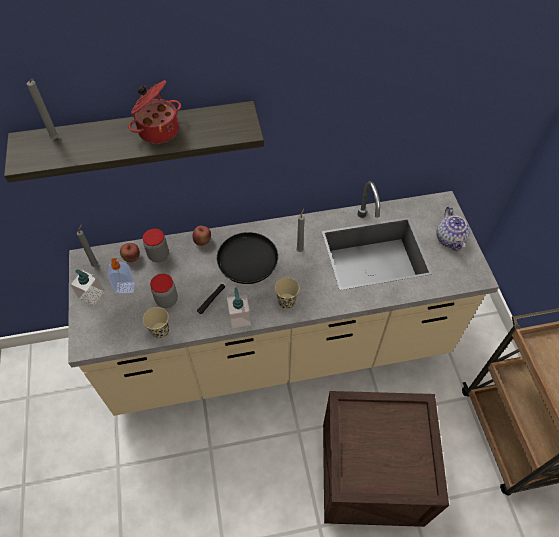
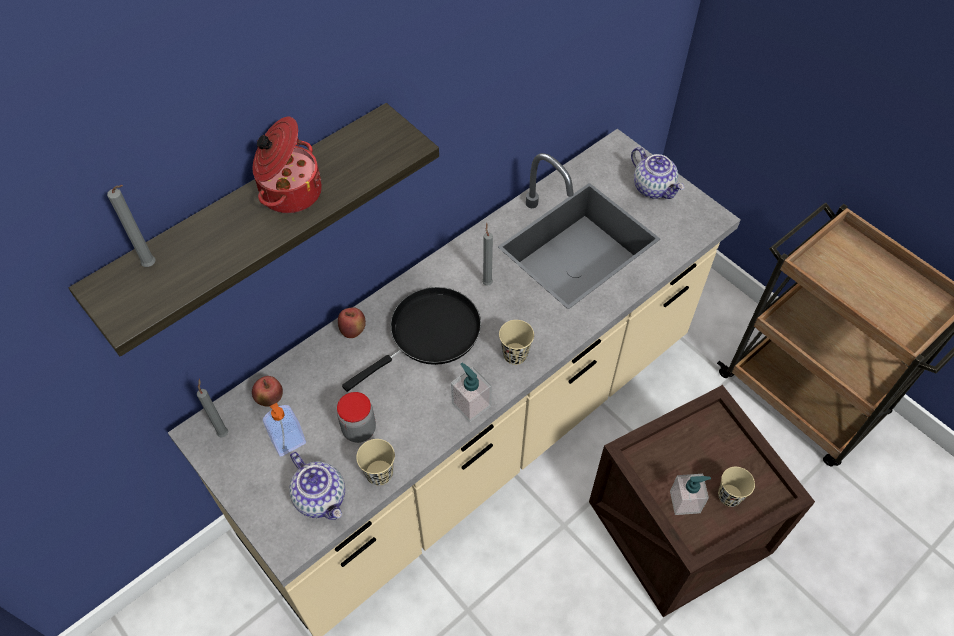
camera: 30 degrees left, 0 degrees up
soap dispenser [70,269,105,306] -> soap dispenser moved to [670,474,711,515]
jar [143,229,169,262] -> none
black frying pan [197,232,278,314] -> black frying pan turned 45 degrees clockwise [342,287,481,392]
none -> teapot [289,452,345,520]
none -> beige cup [718,467,755,507]

